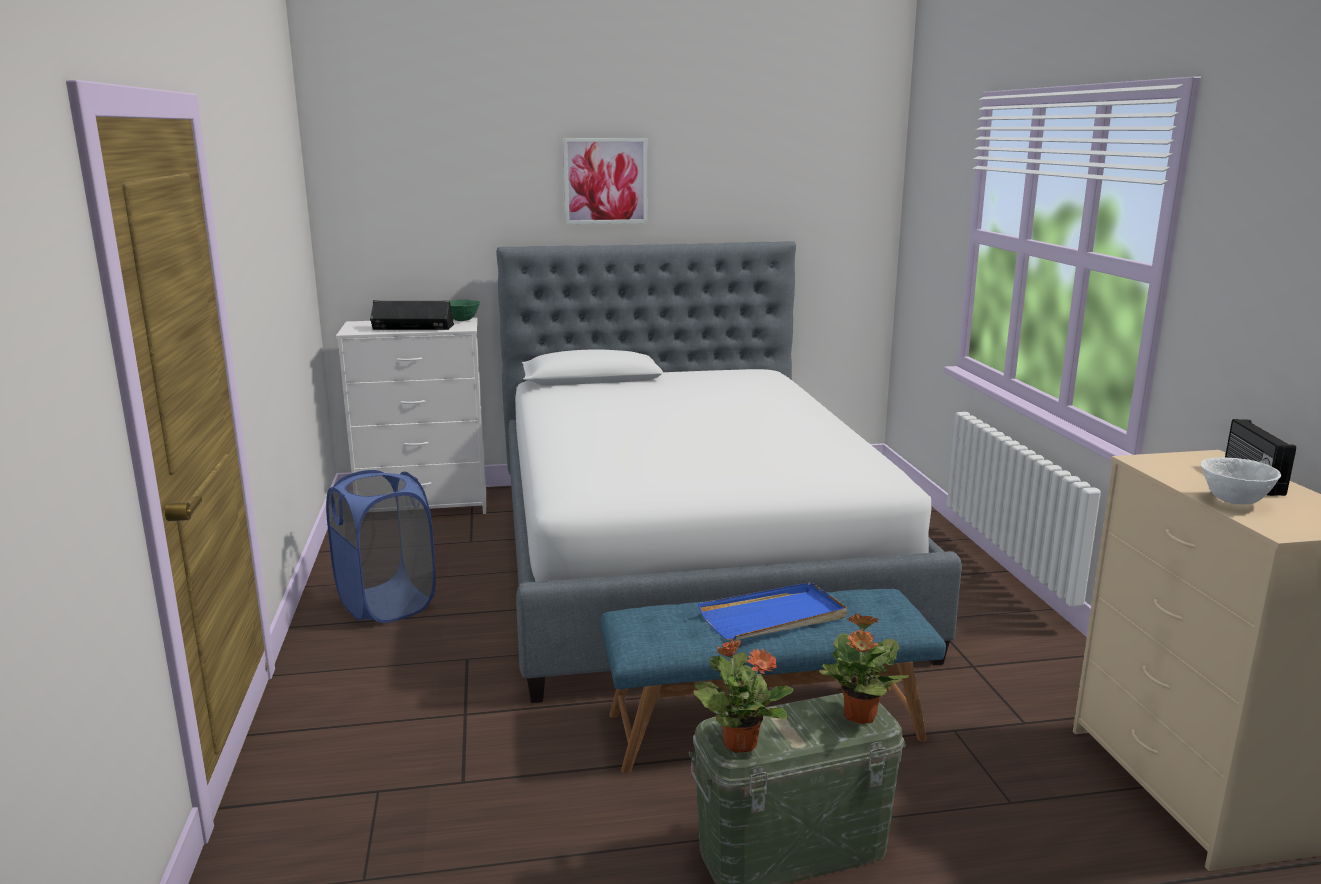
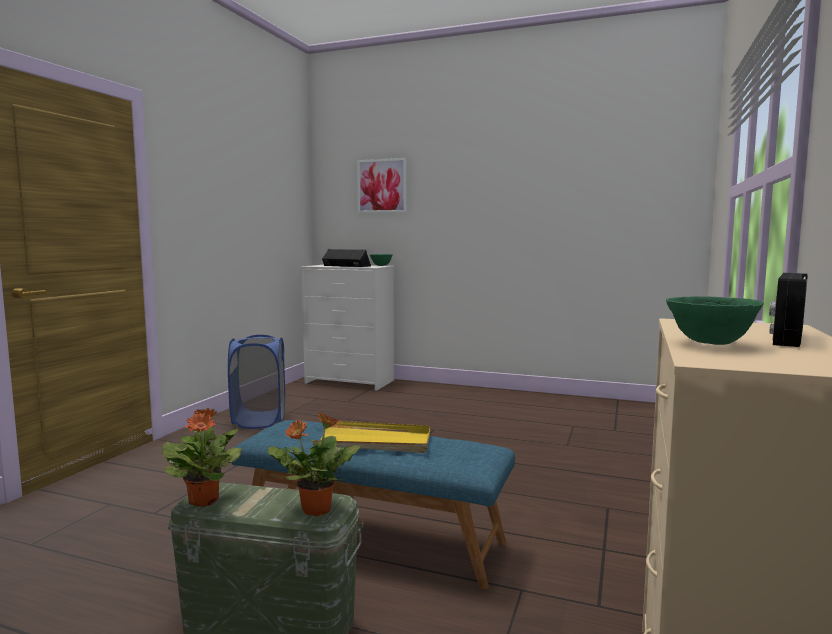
camera: 30 degrees right, 10 degrees down
bed [496,241,962,703] -> none
picture [563,138,647,224] -> picture moved to [357,158,407,213]
blue tray [698,582,847,641] -> yellow tray [312,421,430,453]
white bowl [1201,457,1281,504] -> green bowl [666,296,764,345]

